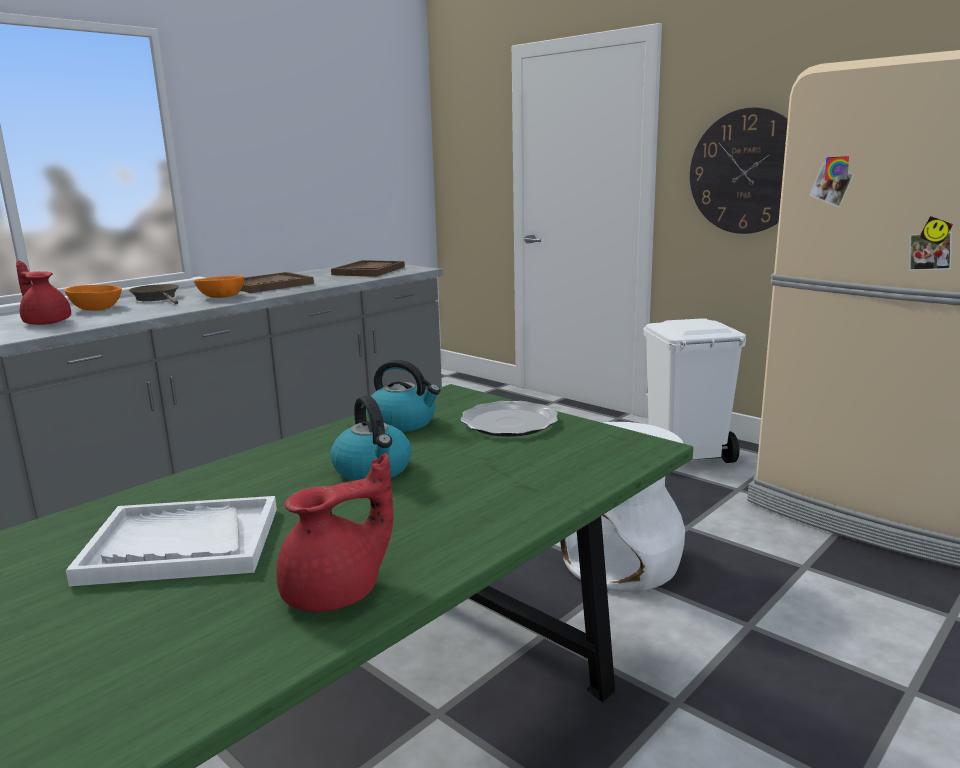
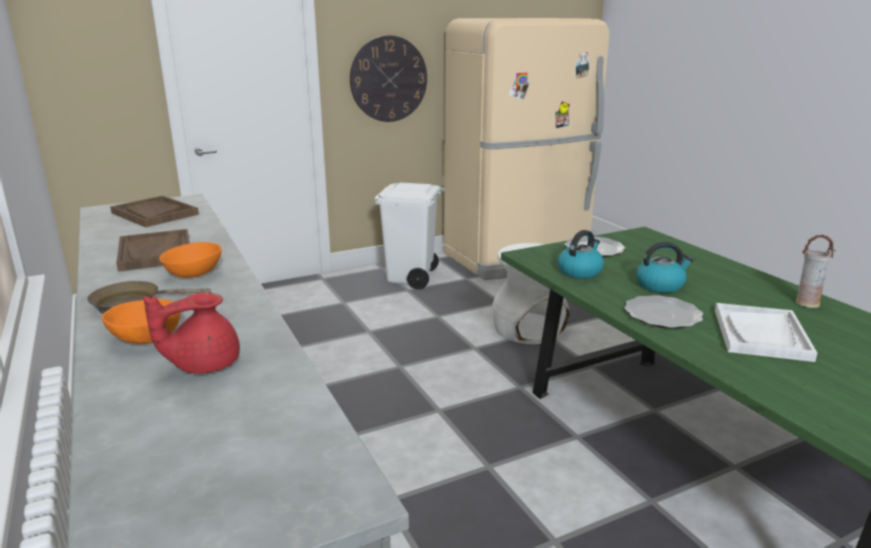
camera: 70 degrees left, 5 degrees up
red teapot [276,453,393,612] -> vase [796,235,835,308]
none -> plate [624,295,703,329]

